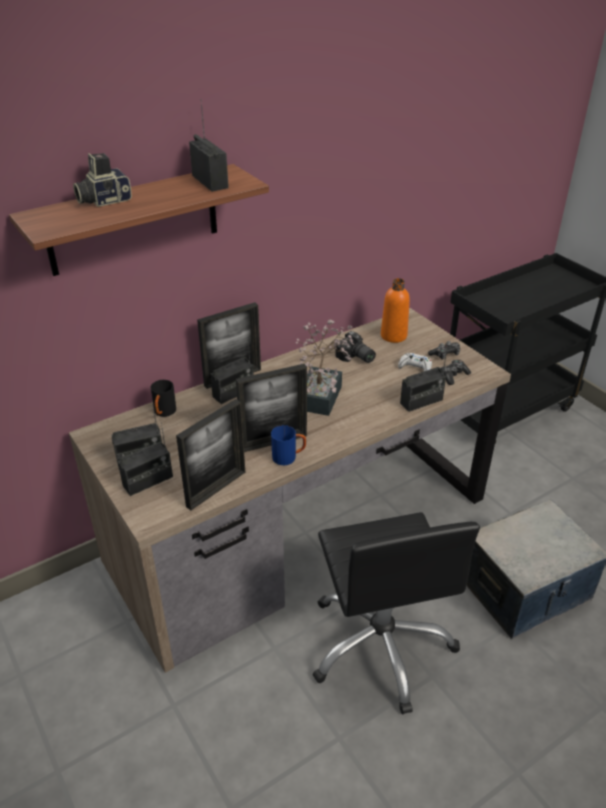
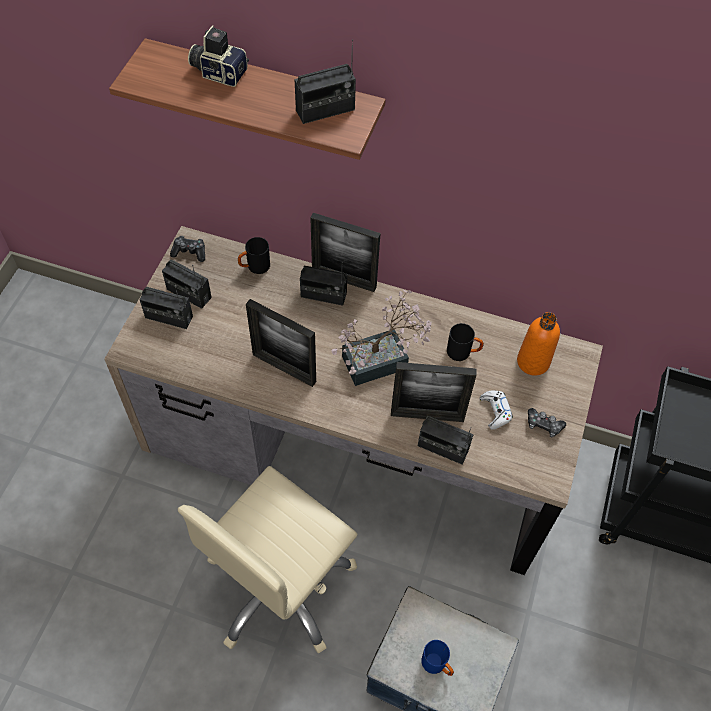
camera: 50 degrees right, 20 degrees up
picture frame [176,399,245,510] -> picture frame moved to [391,362,477,422]
radio [189,99,229,192] -> radio turned 45 degrees clockwise [294,39,356,124]
blue mug [271,425,306,465] -> blue mug moved to [421,640,454,676]
black office chair [313,512,480,714] -> beige office chair [178,466,357,653]
camera [335,331,376,363] -> black mug [447,323,484,361]
game controller [440,360,471,385] -> game controller moved to [170,236,205,262]

